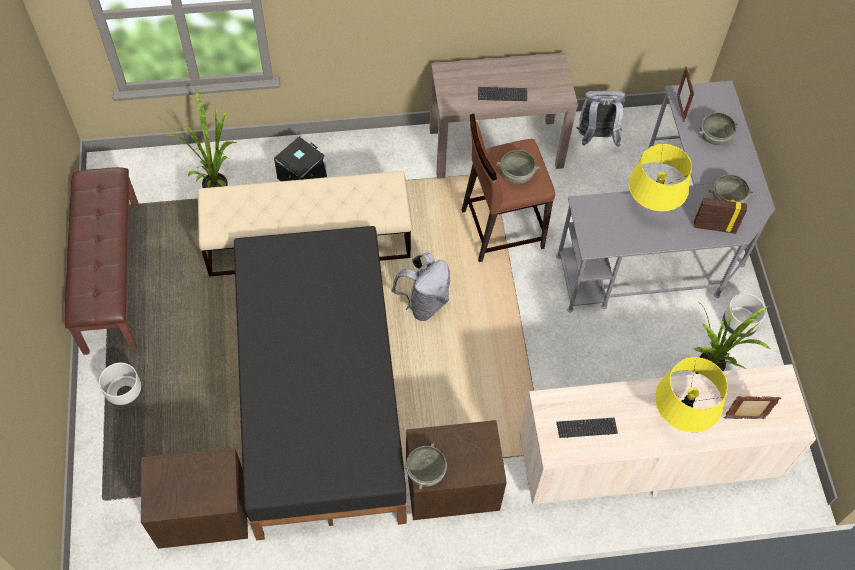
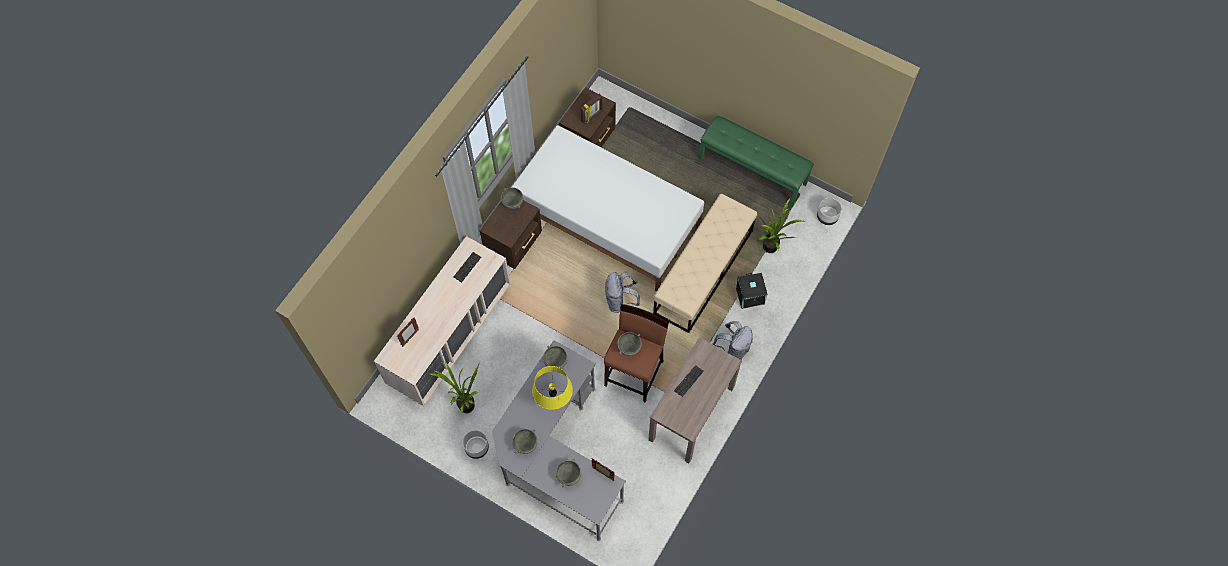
camera: 130 degrees right, 5 degrees up
brown bench [65,167,139,355] -> green bench [699,116,814,207]
grey planter [99,363,143,408] -> grey planter moved to [817,198,842,225]
black bed [234,226,407,540] -> white bed [511,125,704,291]
grey backpack [577,90,625,147] -> grey backpack moved to [713,321,753,360]
yellow table lamp [655,357,728,432] -> none
picture frame [693,198,747,234] -> picture frame moved to [581,93,603,124]
none -> grey bowl [543,346,568,370]

